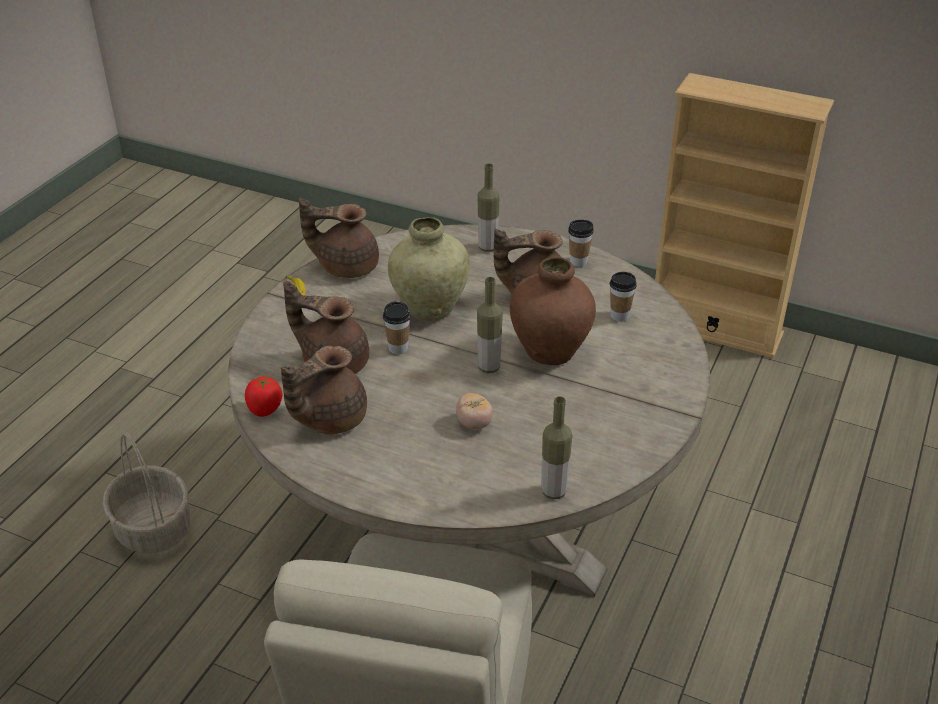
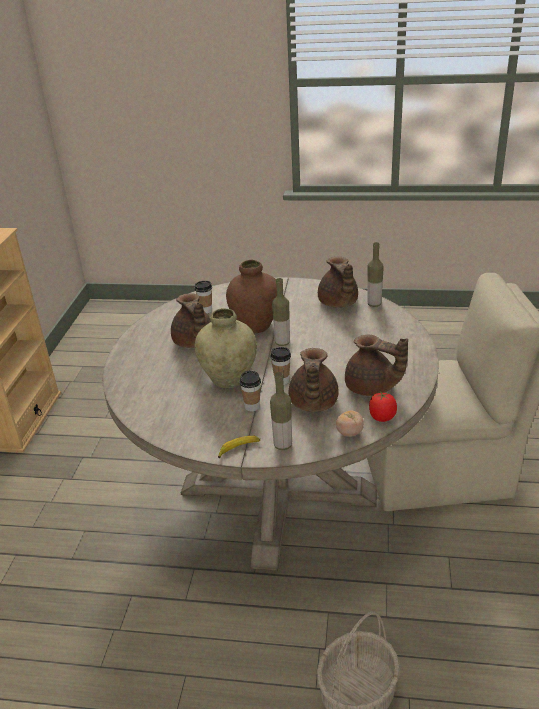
camera: 105 degrees left, 5 degrees down
brown teapot [299,198,379,278] -> brown teapot moved to [318,257,358,308]
tomato [456,393,493,429] -> tomato moved to [336,410,364,437]
bottle [478,163,499,252] -> bottle moved to [270,372,292,450]
cup [568,220,594,267] -> cup moved to [239,370,261,412]

